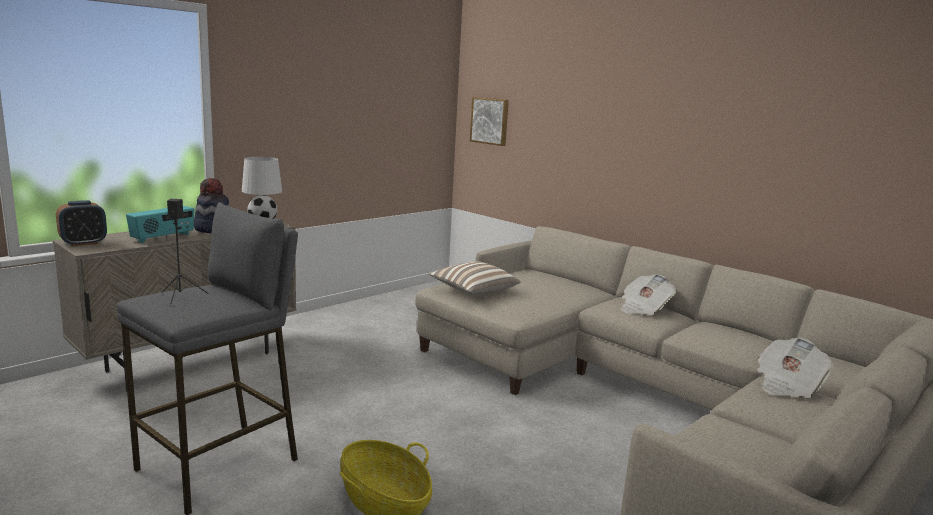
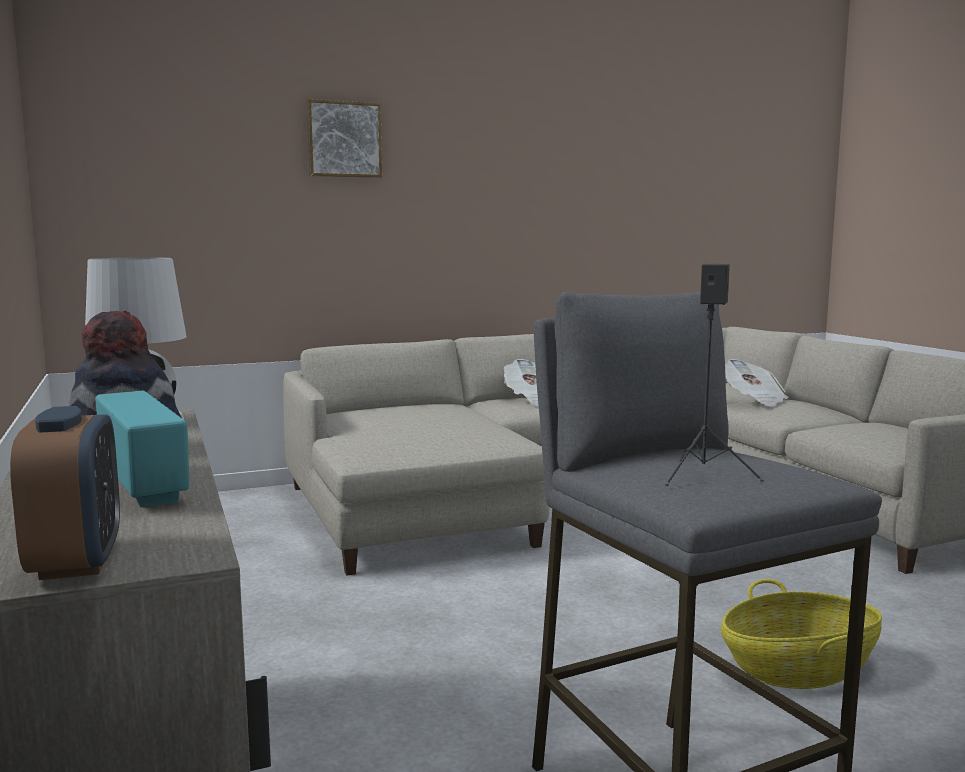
camera: 65 degrees left, 5 degrees down
pillow [430,261,521,294] -> none
picture [470,97,509,146] -> picture moved to [307,99,382,178]

